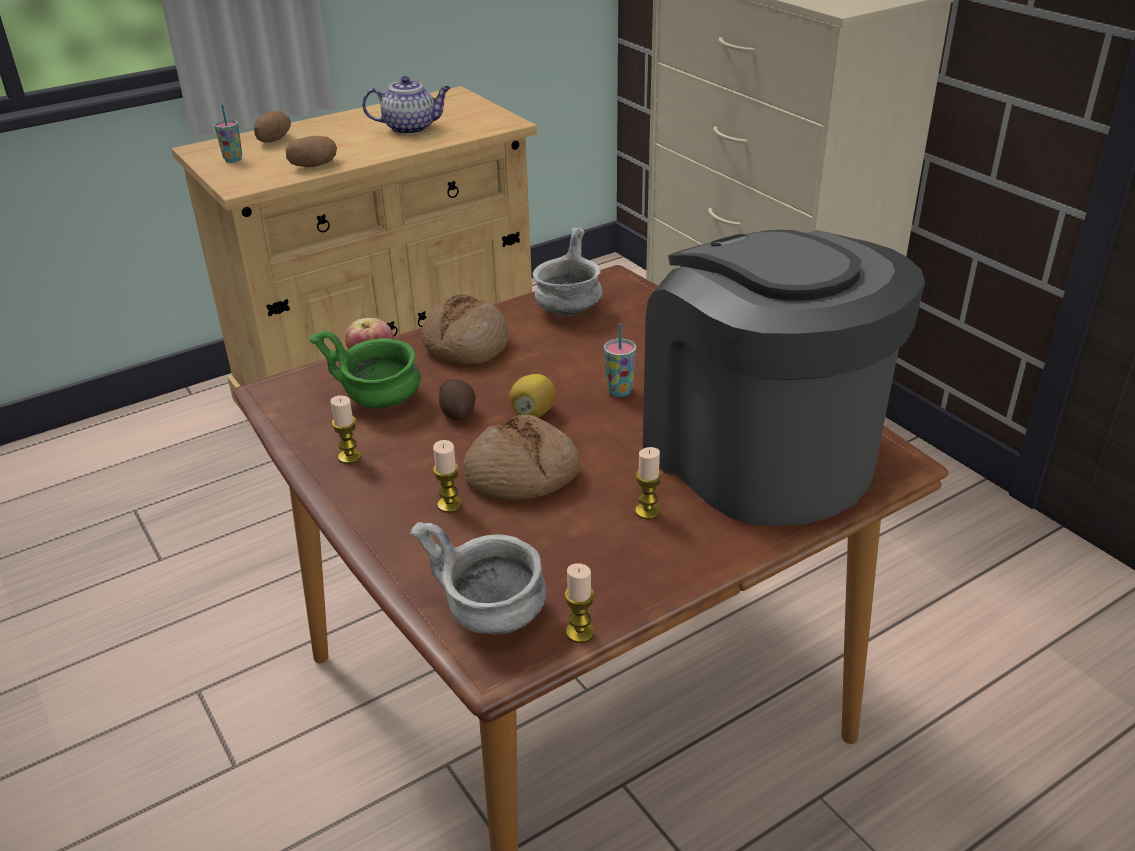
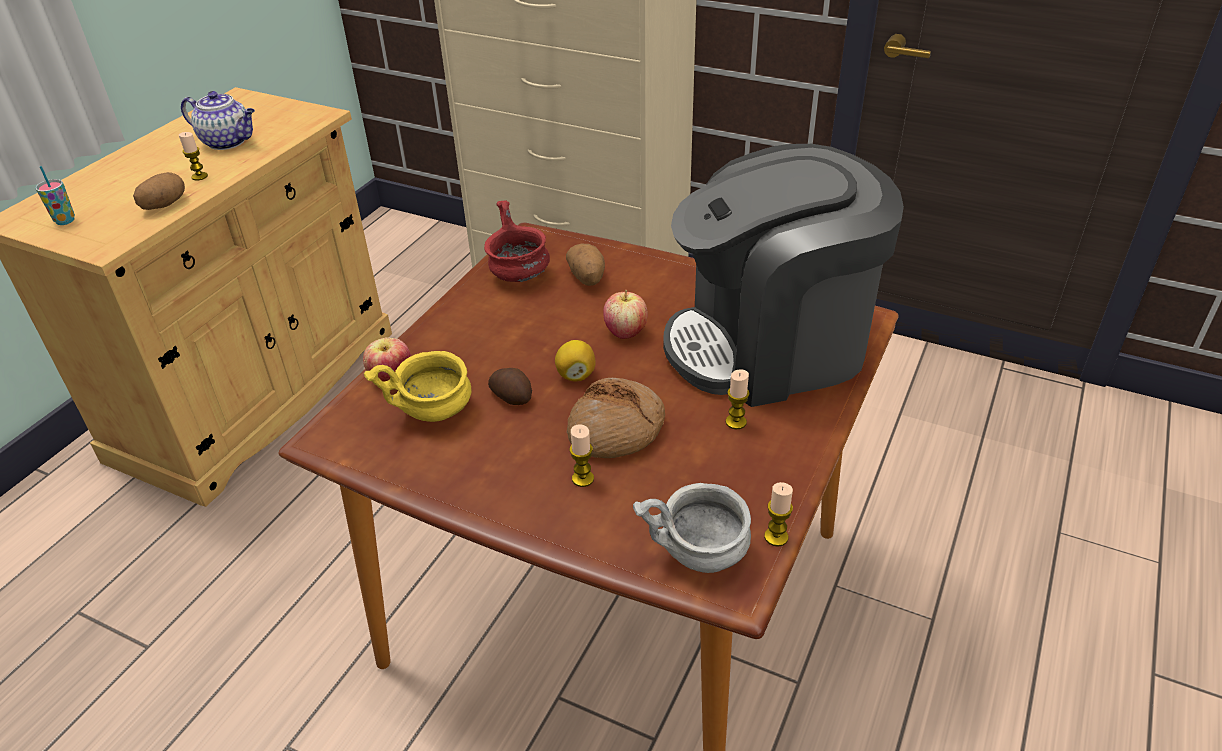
camera: 30 degrees left, 5 degrees up
potato [254,111,291,142] -> potato moved to [566,244,605,286]
green bowl [310,331,421,408] -> yellow bowl [364,351,471,422]
candle [331,395,361,464] -> candle moved to [179,132,208,180]
teapot [362,76,451,135] -> teapot turned 60 degrees clockwise [181,91,255,150]
bread [421,294,509,364] -> none
grey bowl [533,228,603,316] -> red bowl [484,201,550,282]
cup [604,323,636,397] -> apple [603,290,648,339]
coffee machine [643,230,925,526] -> coffee machine turned 45 degrees counterclockwise [663,144,904,407]

